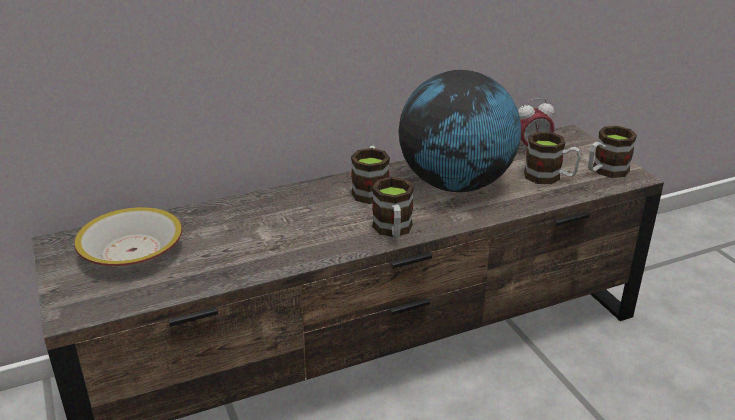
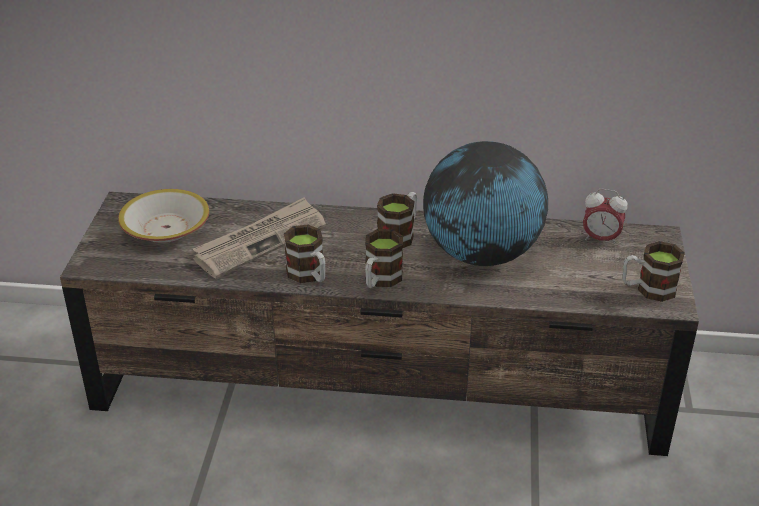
camera: 30 degrees right, 5 degrees up
mug [524,132,581,184] -> mug moved to [284,225,325,283]
none -> newspaper [193,197,326,278]

